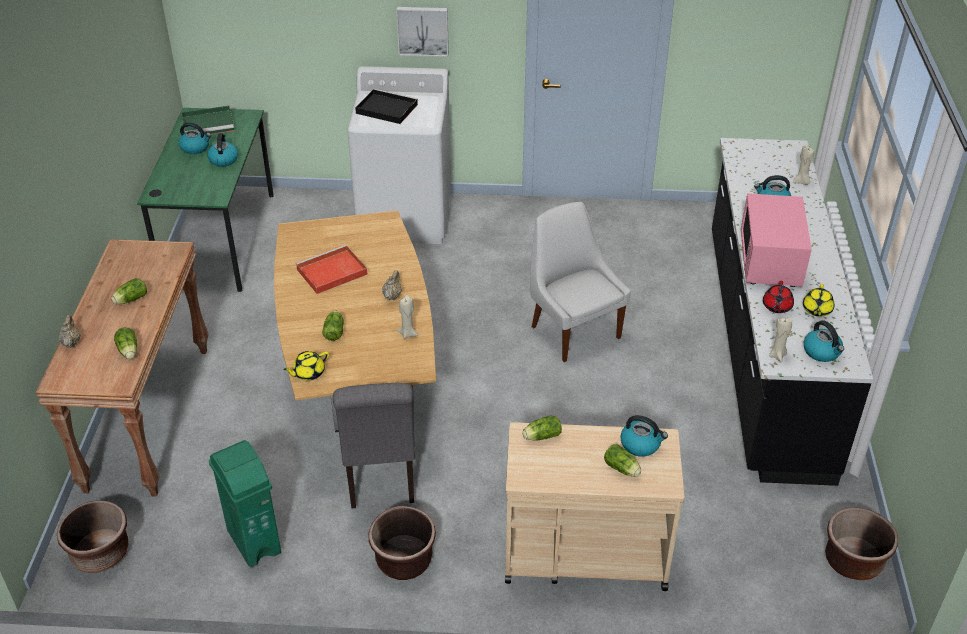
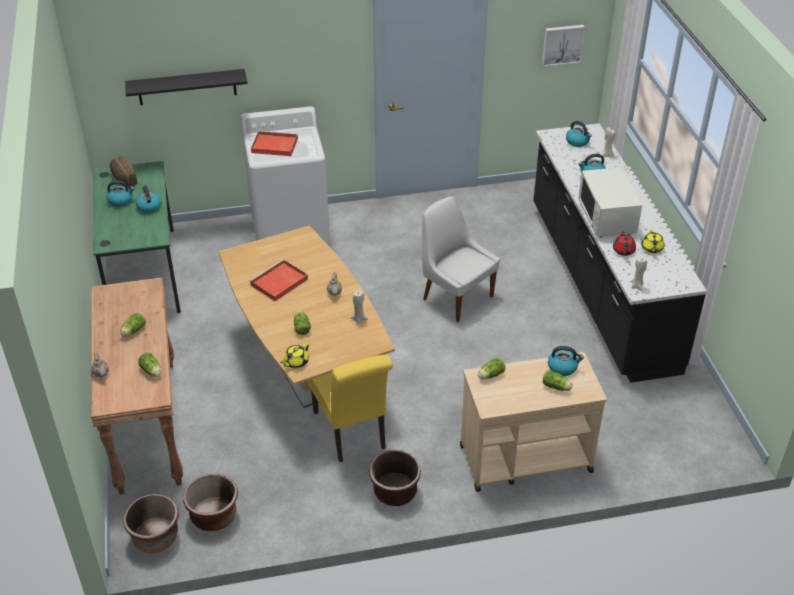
camera: 15 degrees left, 0 degrees up
green tray [181,106,235,134] -> bread [110,156,137,186]
green trash can [209,440,281,567] -> none
grey chair [333,383,415,509] -> yellow chair [307,355,393,462]
black tray [355,89,418,124] -> red tray [251,130,298,156]
picture [396,7,449,57] -> picture moved to [542,25,585,67]
pink microwave [741,193,812,287] -> white microwave [578,167,642,238]
kettle [804,320,844,362] -> kettle moved to [566,121,592,147]
brown planter [825,508,898,580] -> brown planter moved to [183,474,238,531]
none -> black shelf [125,69,247,105]

